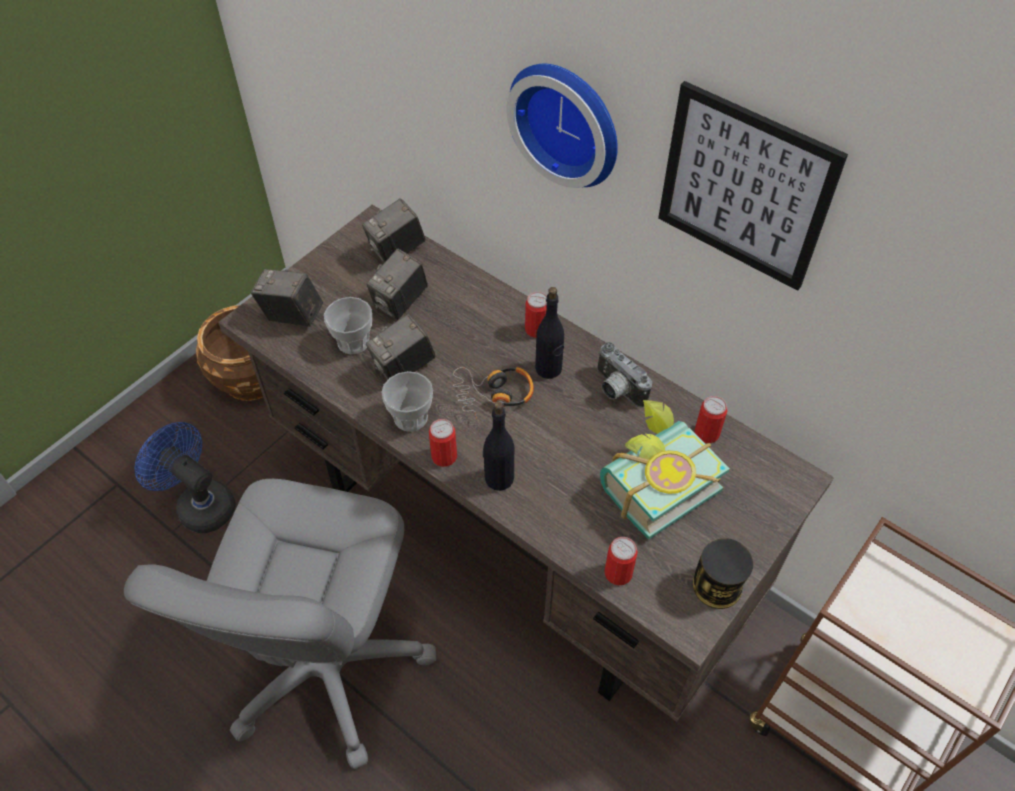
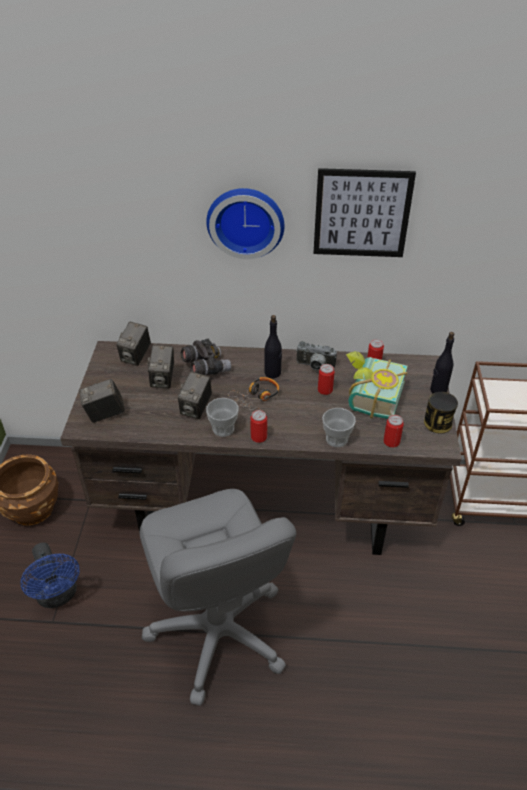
camera: 35 degrees left, 10 degrees down
blue fan [135,422,236,533] -> blue fan turned 120 degrees counterclockwise [21,543,80,608]
cup [324,297,372,354] -> cup moved to [322,408,356,447]
black bottle [483,401,514,491] -> black bottle moved to [430,332,454,393]
can [525,292,547,338] -> can moved to [318,364,335,395]
none -> grey binoculars [181,339,231,375]

